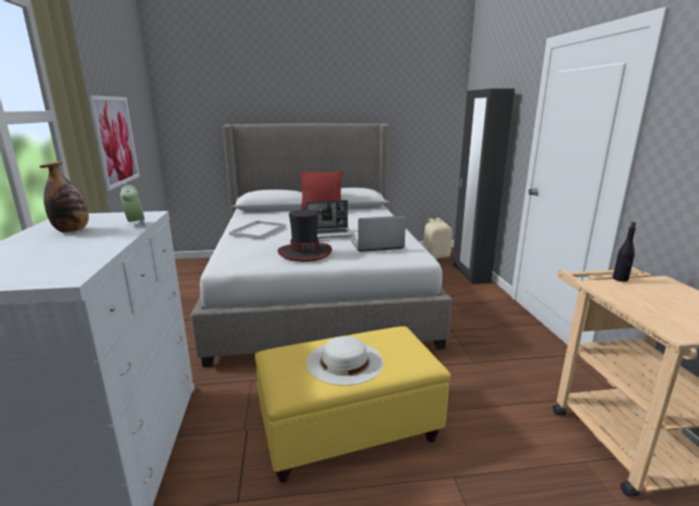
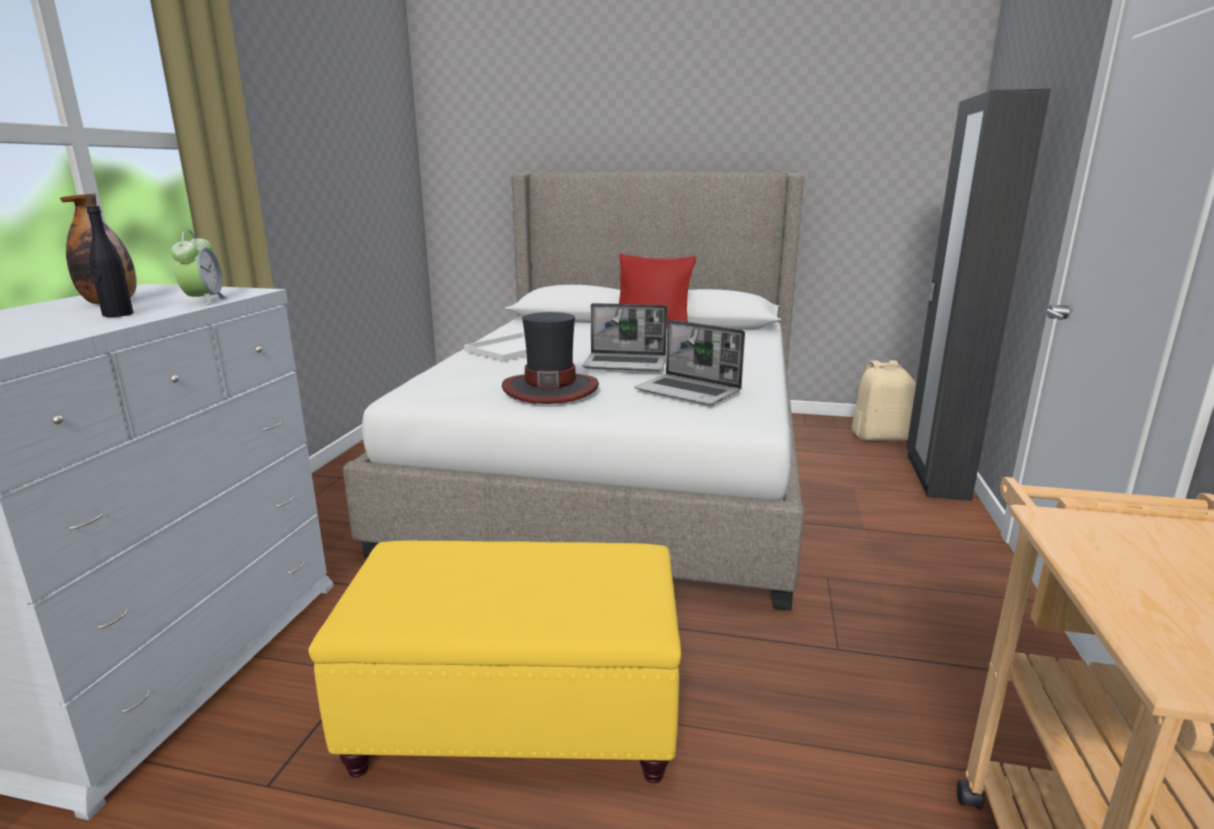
camera: 20 degrees right, 0 degrees up
picture [88,95,140,191] -> none
white hat [306,336,383,386] -> none
laptop [351,216,406,252] -> laptop turned 150 degrees counterclockwise [634,320,745,405]
black bottle [613,222,636,282] -> black bottle moved to [86,196,133,317]

